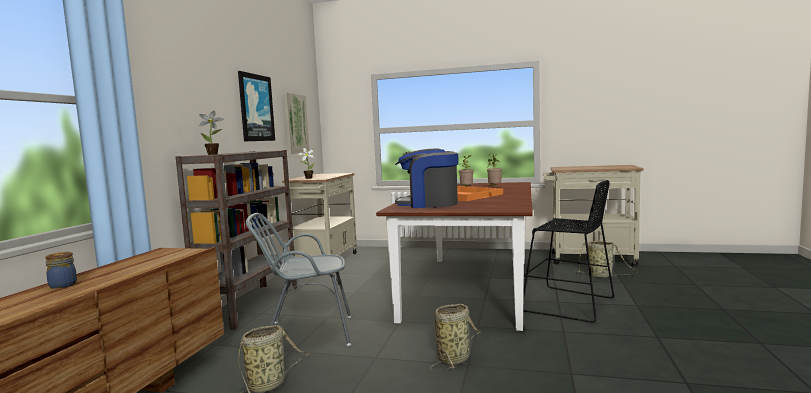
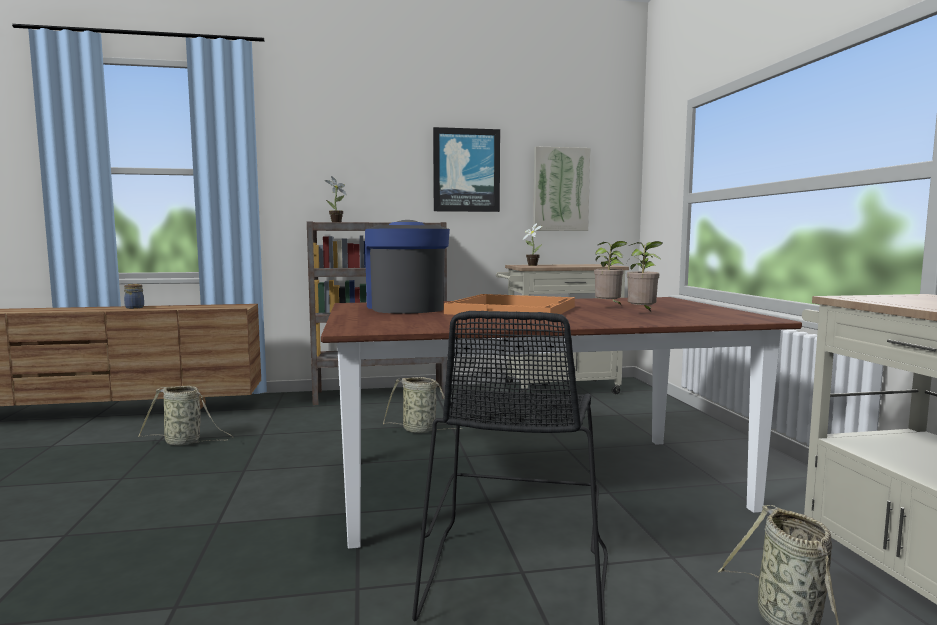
camera: 65 degrees right, 0 degrees up
grey chair [245,213,352,346] -> none
basket [430,304,481,370] -> basket moved to [383,377,464,433]

